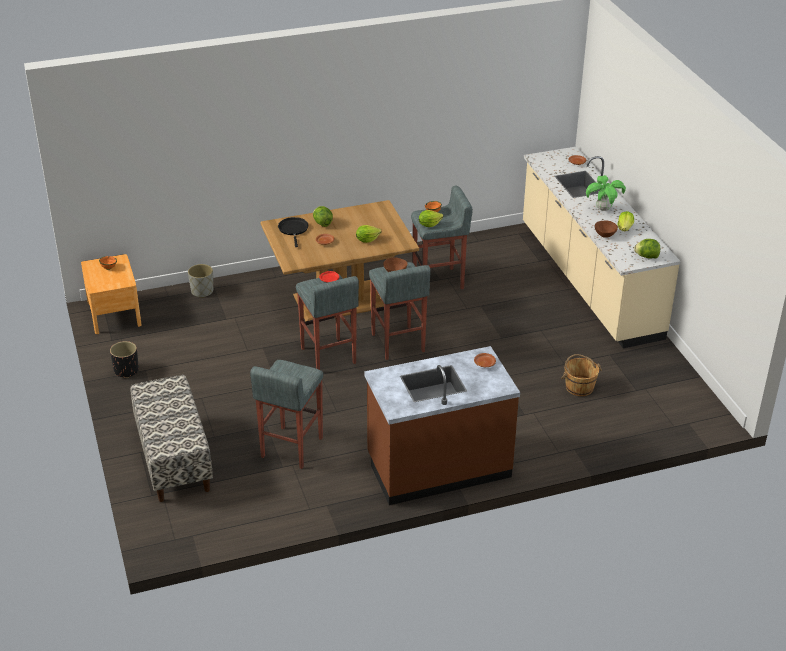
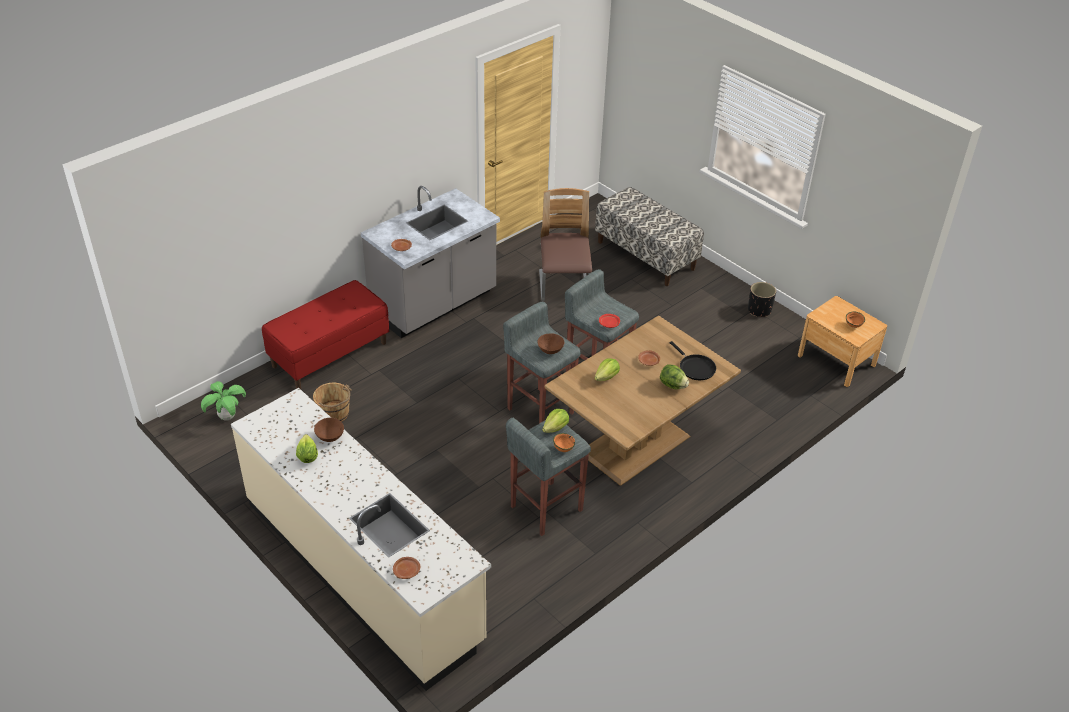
camera: 155 degrees right, 5 degrees up
grey planter [188,264,213,298] -> none
grey stool [250,360,323,469] -> chair [539,188,592,301]
brown counter [364,346,520,505] -> grey counter [361,186,500,338]
potted plant [586,175,626,211] -> potted plant moved to [201,381,246,420]
lettuce [634,239,660,258] -> none
none -> red bench [262,280,389,389]

